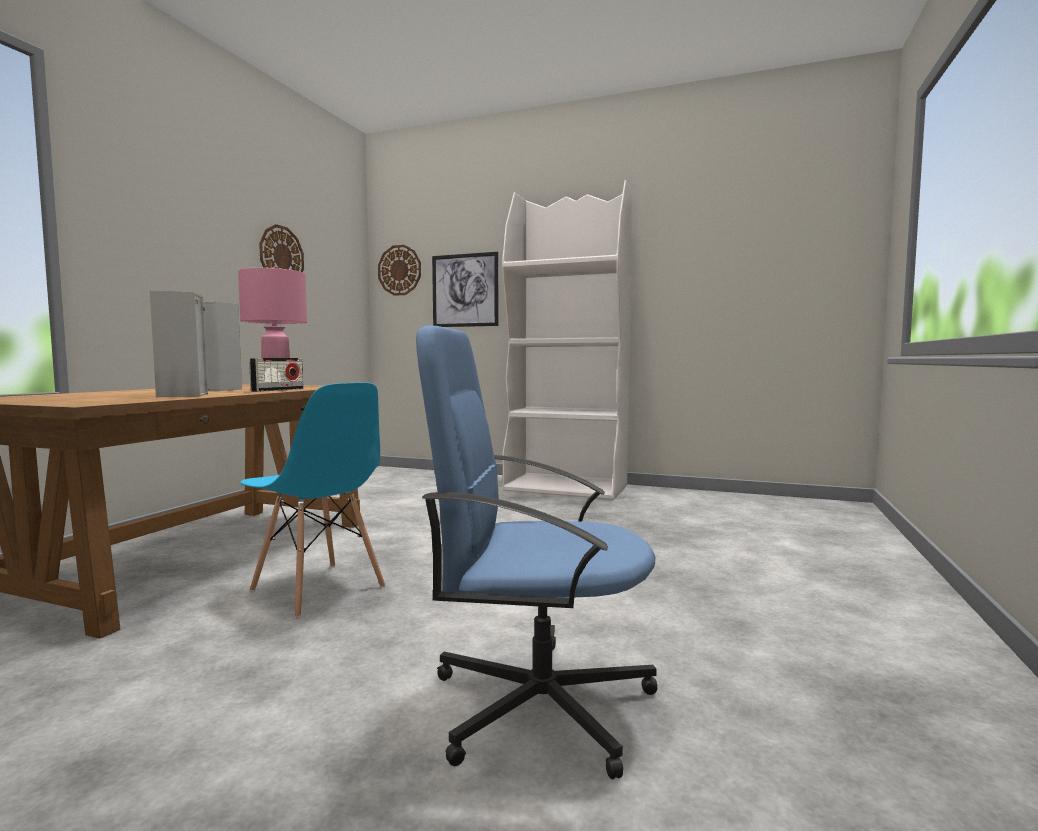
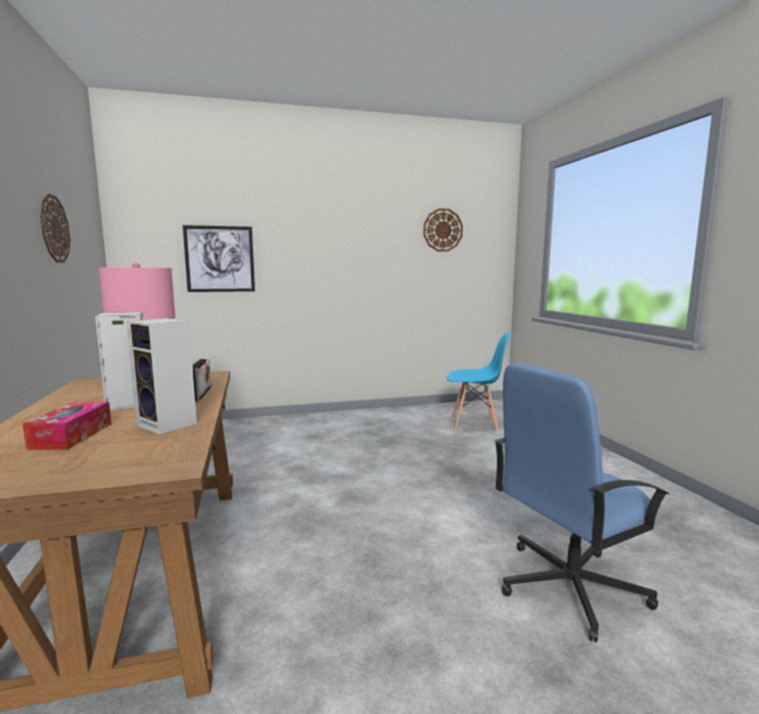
camera: 35 degrees left, 5 degrees up
blue chair [240,382,385,618] -> blue chair moved to [446,332,511,433]
wall clock [378,245,421,296] -> wall clock moved to [423,208,463,252]
white bookcase [502,180,633,500] -> none
none -> tissue box [22,402,111,450]

